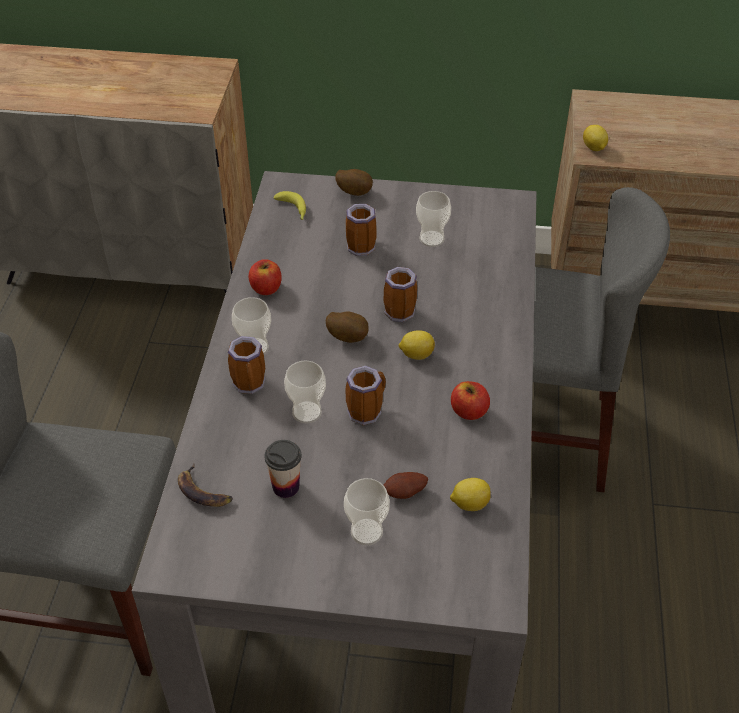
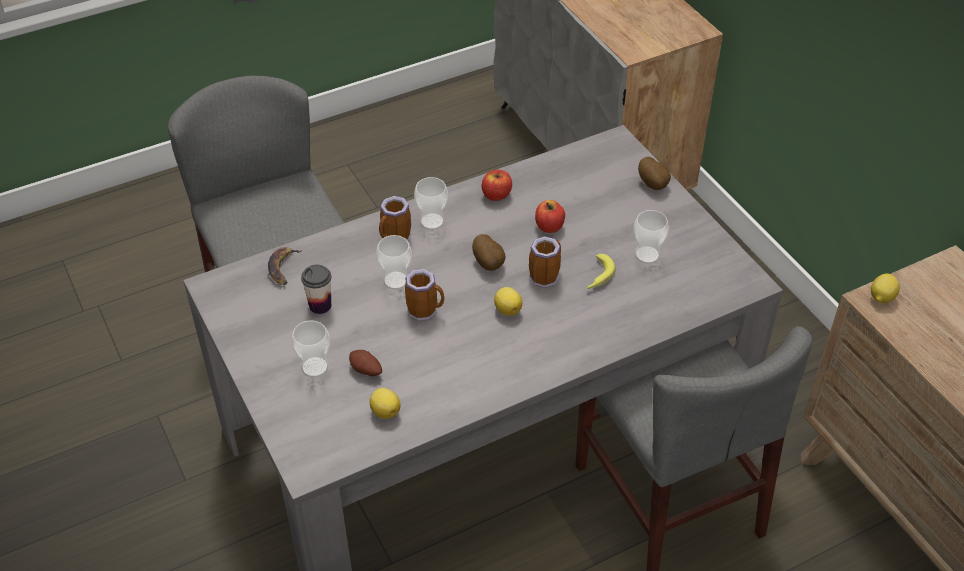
camera: 55 degrees right, 0 degrees up
banana [274,191,306,220] -> banana moved to [587,254,616,289]
mug [346,204,376,256] -> none
apple [451,381,490,420] -> apple moved to [535,200,565,233]

